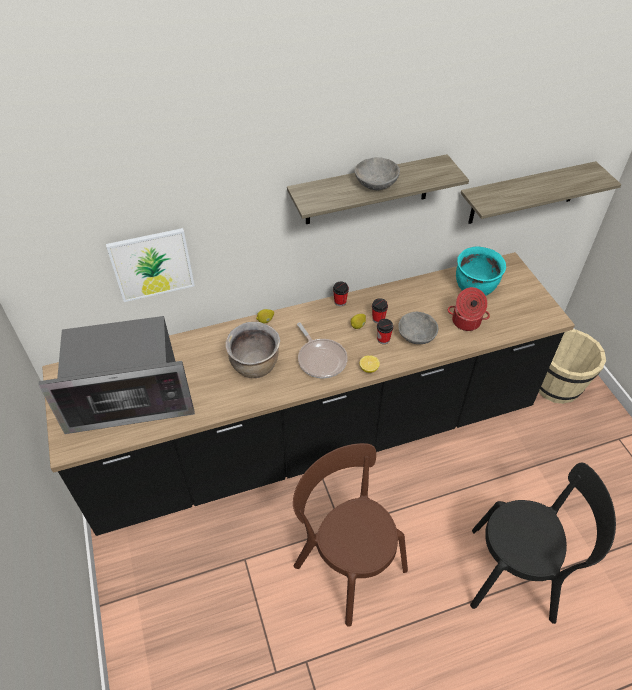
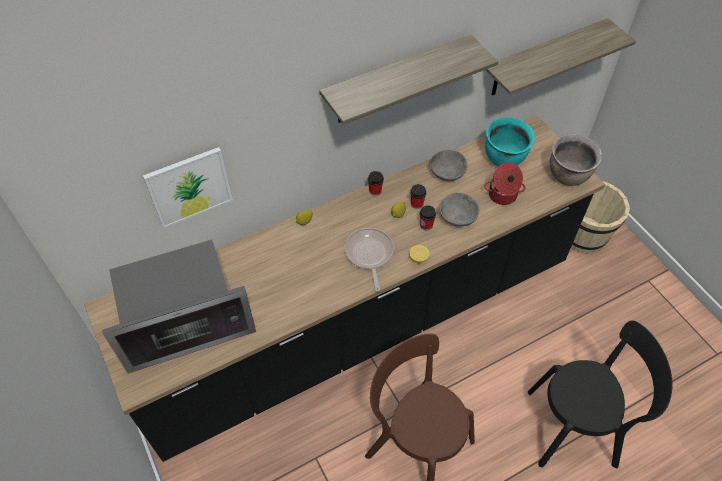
camera: 10 degrees left, 5 degrees up
brown cooking pot [225,322,280,378] -> brown cooking pot moved to [550,134,602,186]
frying pan [297,323,348,378] -> frying pan turned 150 degrees counterclockwise [344,228,394,292]
grey bowl [354,157,400,191] -> grey bowl moved to [429,150,468,181]

